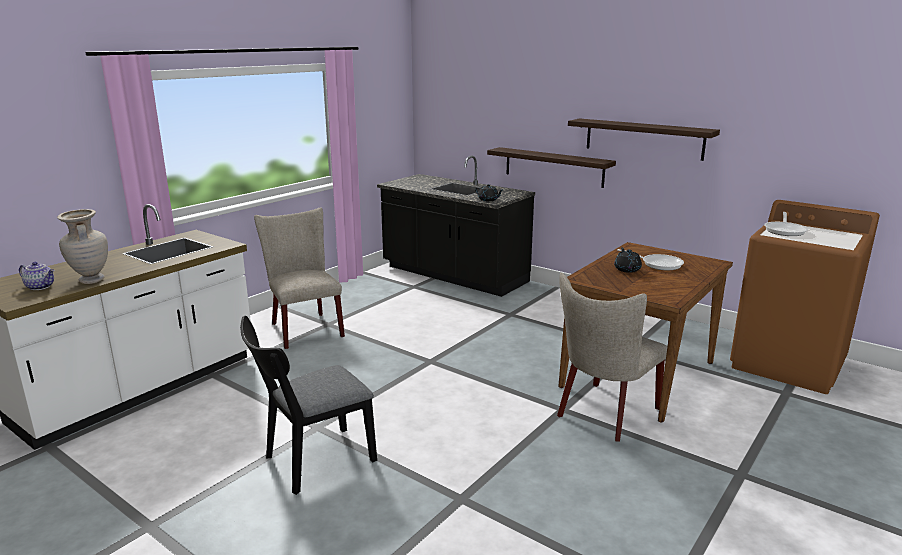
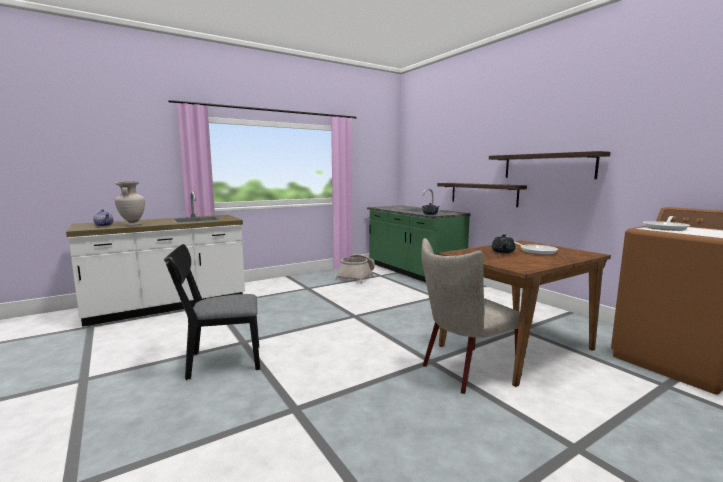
camera: 20 degrees right, 10 degrees down
beige chair [254,207,345,349] -> none
black counter [377,156,535,297] -> green counter [367,189,470,282]
none -> basket [335,254,374,284]

